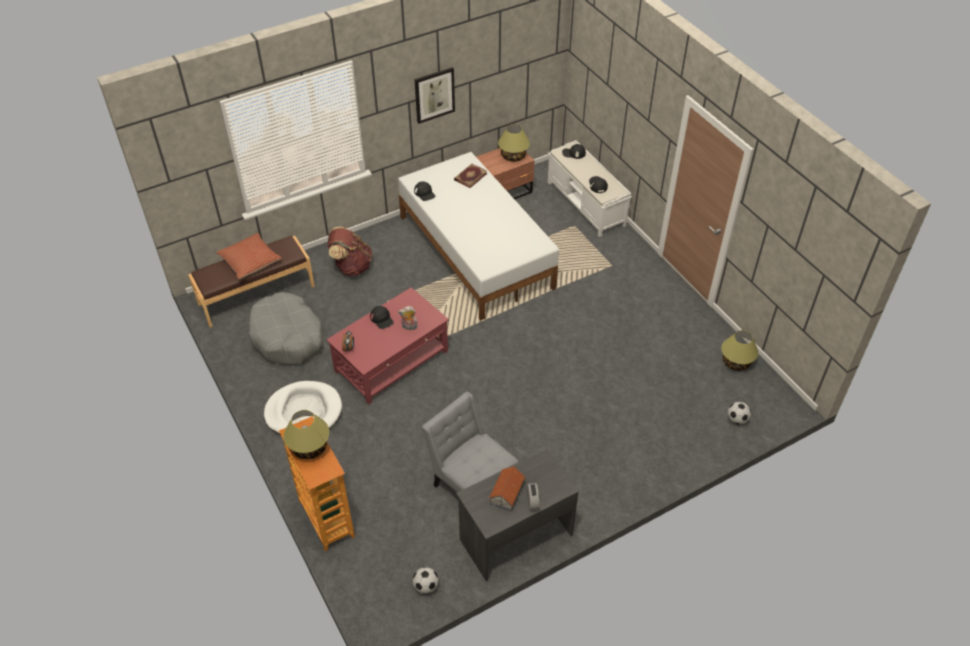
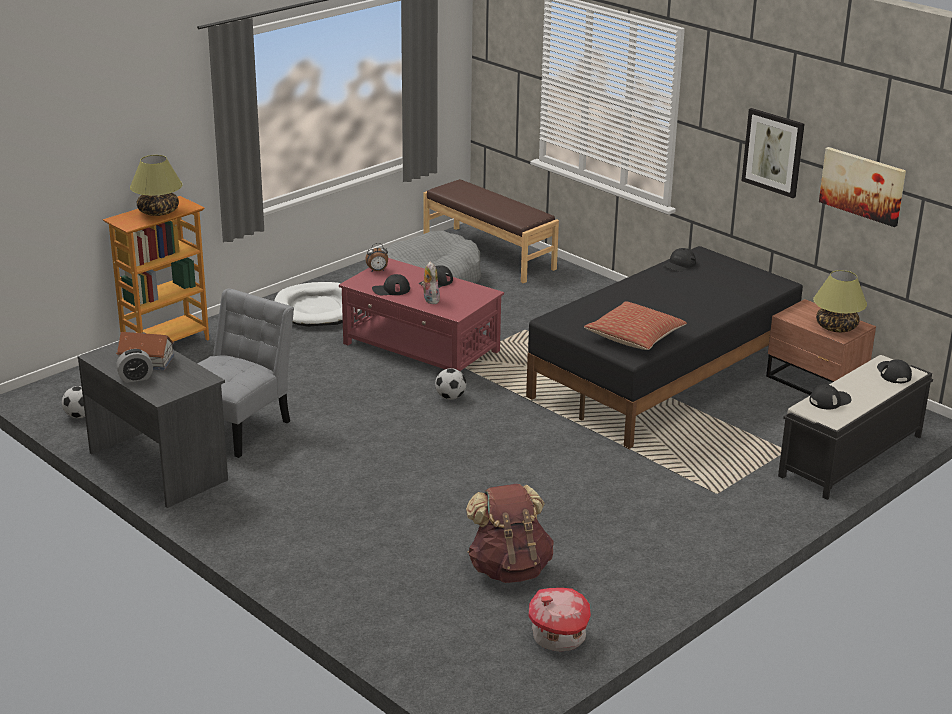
camera: 75 degrees right, 20 degrees down
pillow [216,233,282,279] -> pillow moved to [584,301,687,350]
brown backpack [327,227,372,276] -> brown backpack moved to [466,484,554,583]
white bed [398,152,559,321] -> black bed [526,246,803,449]
book [454,164,487,188] -> none
white bench [548,140,632,237] -> black bench [778,355,933,500]
table lamp [722,330,758,371] -> toy house [528,588,591,652]
football [728,402,751,424] -> football moved to [435,368,466,400]
none -> black cap [372,274,410,295]
none -> picture [819,147,906,227]

